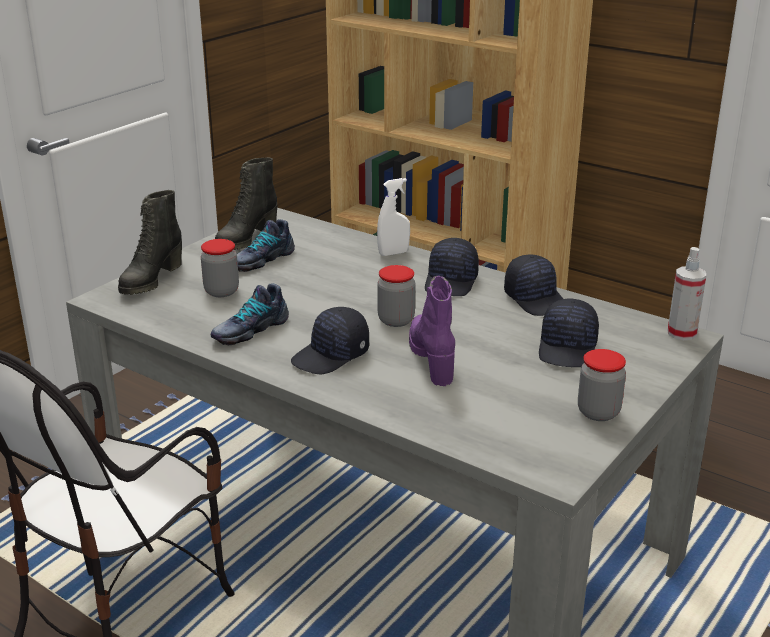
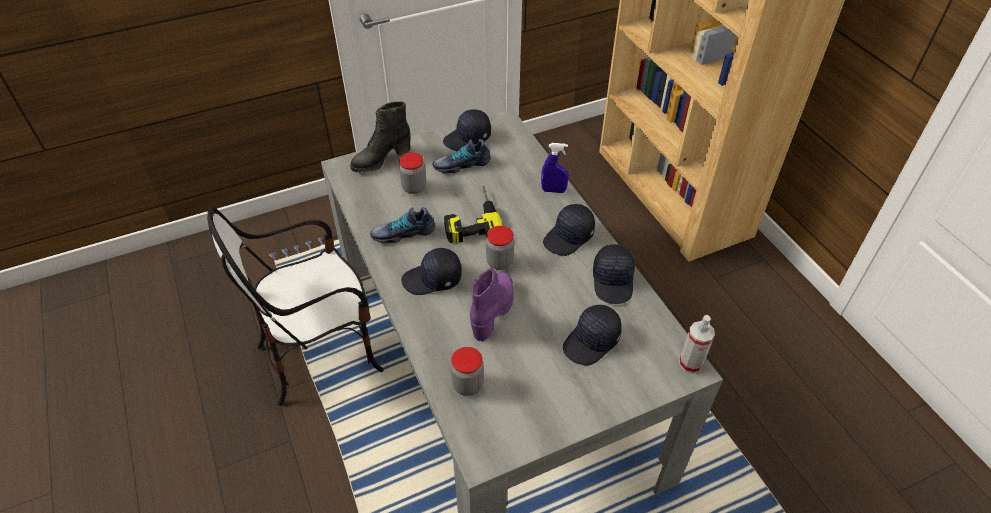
camera: 30 degrees right, 20 degrees up
black boot [215,157,277,250] -> black cap [443,109,491,151]
white spray bottle [377,178,410,256] -> blue spray bottle [541,143,569,193]
jar [578,349,626,421] -> jar moved to [451,347,484,396]
none -> power drill [444,186,502,244]

